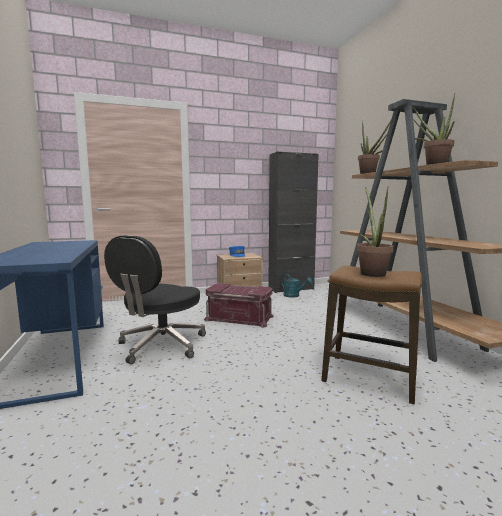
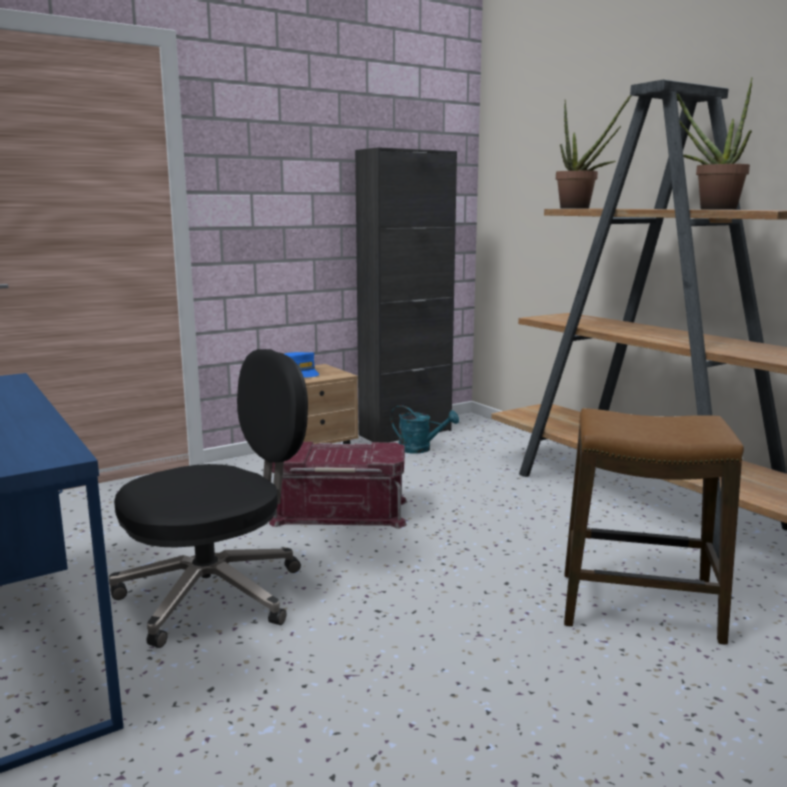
camera: 15 degrees left, 5 degrees up
black office chair [104,235,206,364] -> black office chair turned 135 degrees counterclockwise [109,349,308,648]
potted plant [357,186,393,277] -> none

